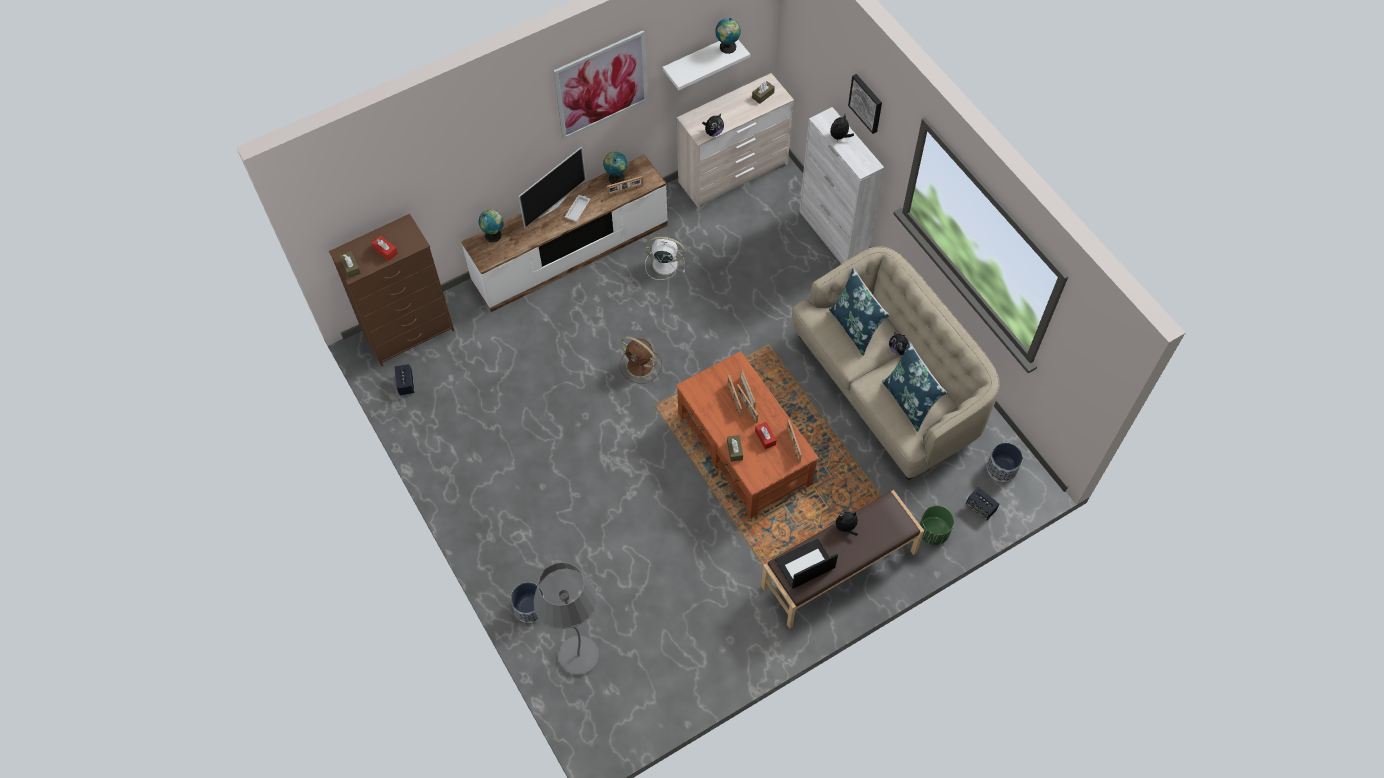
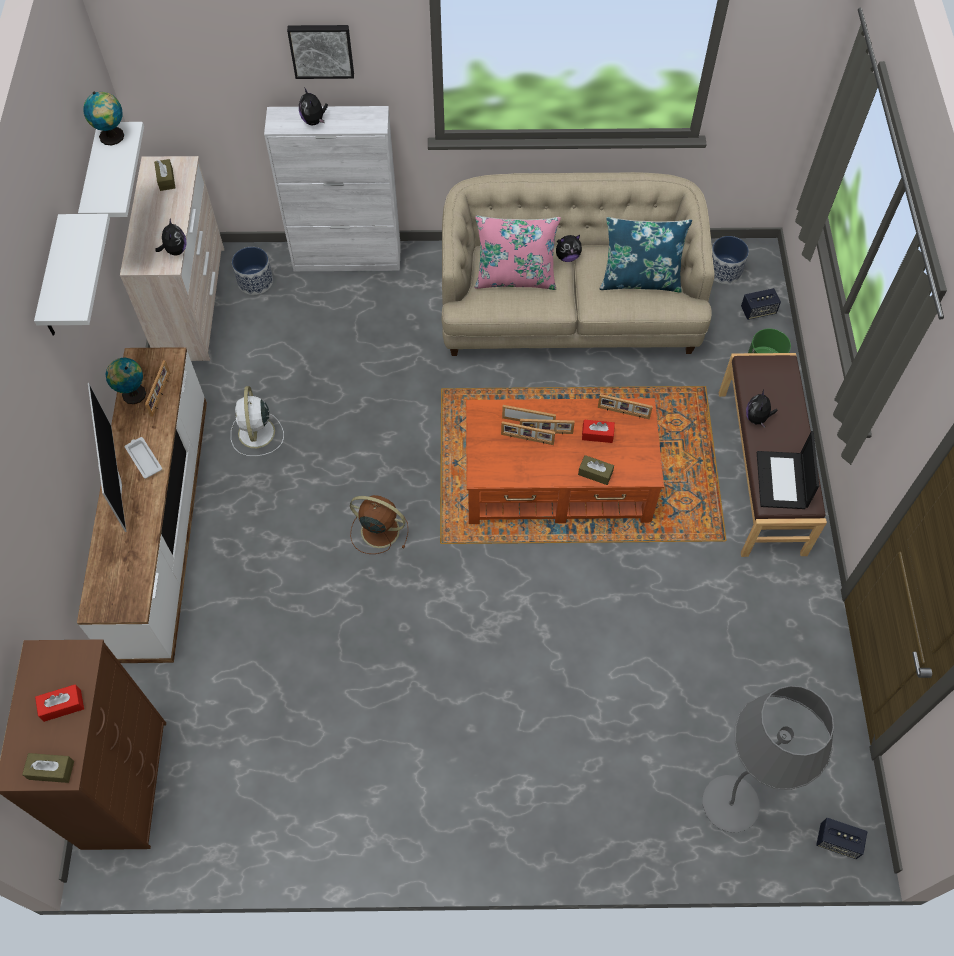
camera: 60 degrees left, 0 degrees up
speaker [395,364,415,395] -> speaker moved to [816,818,867,859]
globe [479,209,504,242] -> none
planter [511,582,544,623] -> planter moved to [232,247,273,295]
picture [553,30,648,139] -> white shelf [34,214,110,336]
brown fan [620,337,662,384] -> brown fan turned 135 degrees counterclockwise [350,495,408,554]
white fan [645,237,685,280] -> white fan turned 45 degrees counterclockwise [231,386,284,456]
blue pillow [829,268,889,356] -> pink pillow [475,215,561,290]

